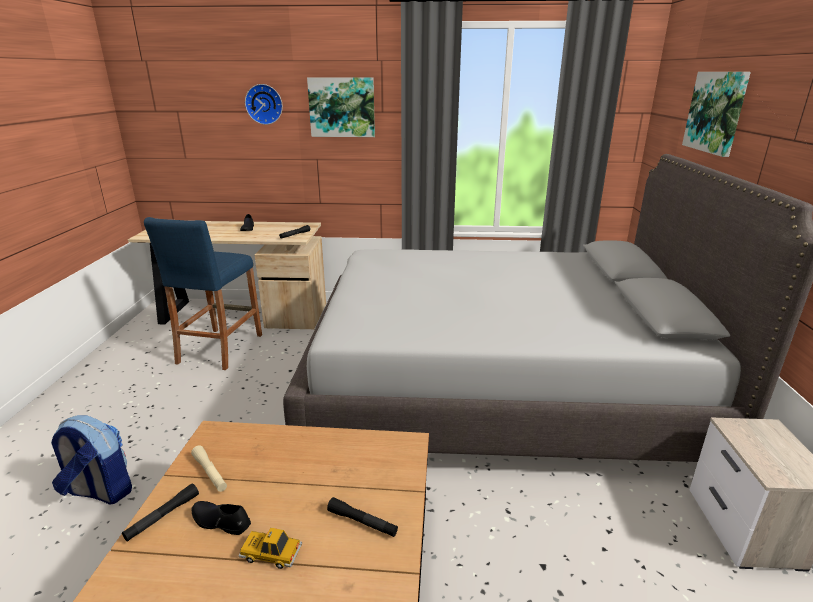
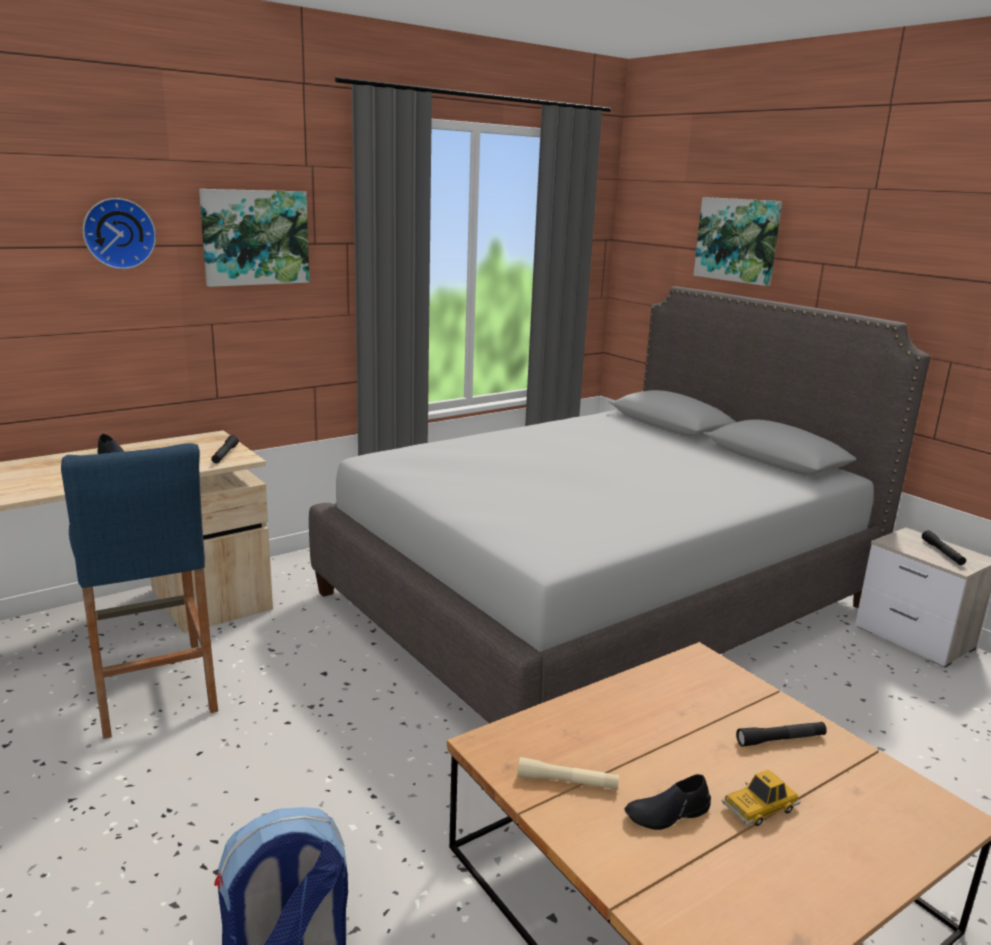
camera: 40 degrees left, 5 degrees down
black flashlight [122,483,199,542] -> black flashlight moved to [922,530,966,565]

